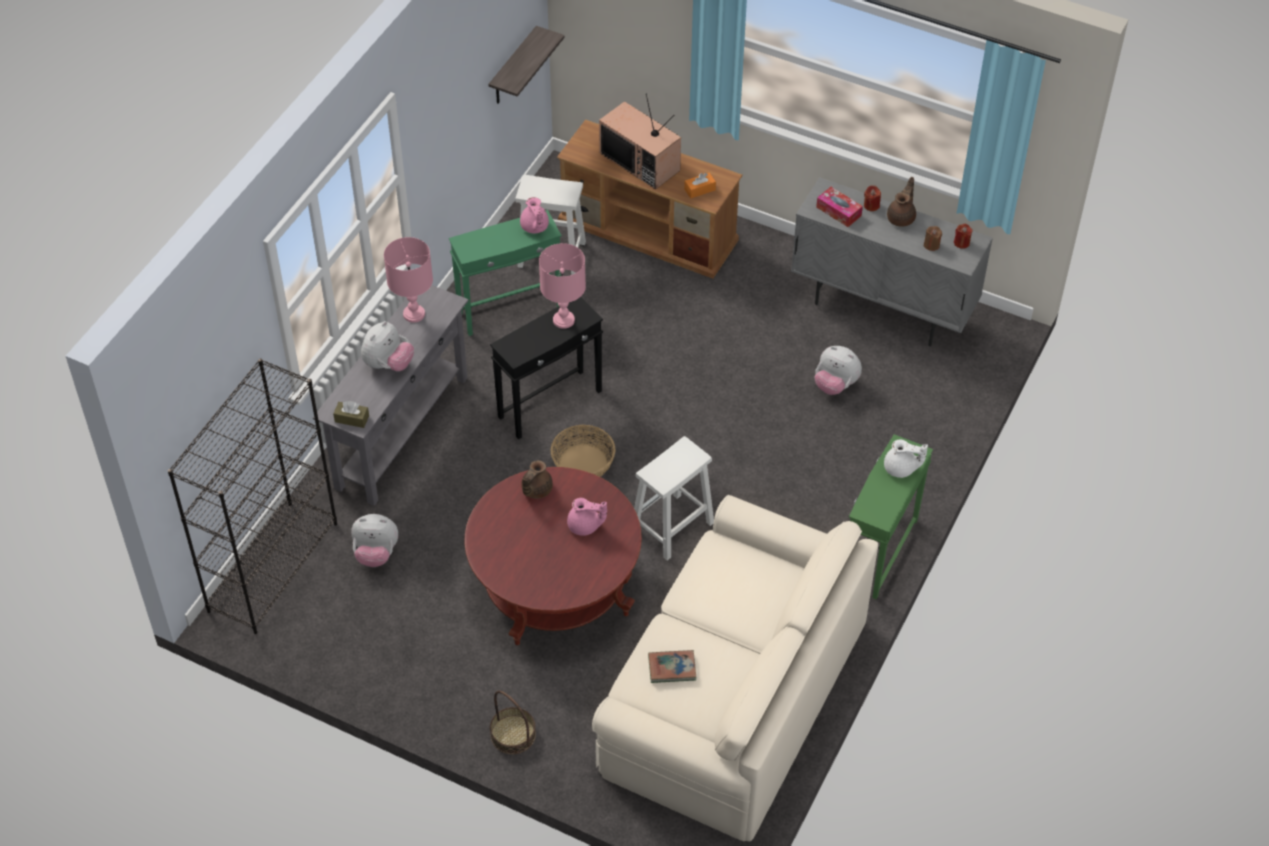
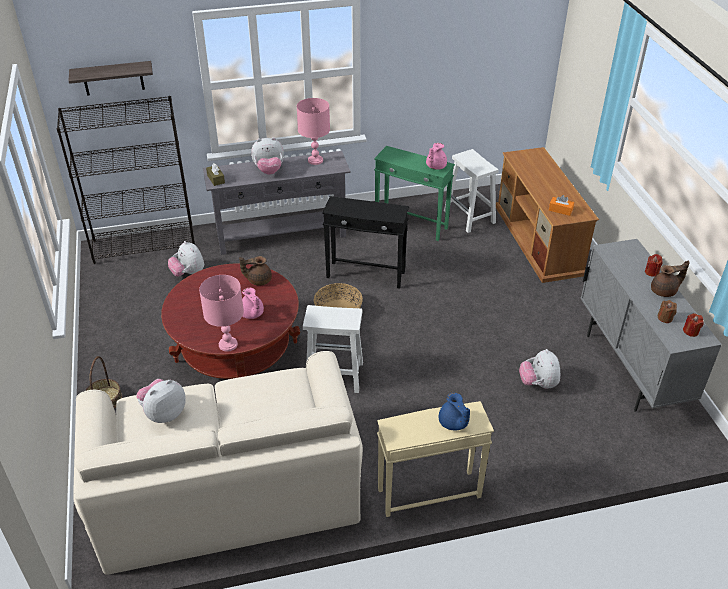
camera: 50 degrees right, 10 degrees down
shelf [489,26,565,104] -> shelf moved to [69,61,153,96]
pink table lamp [539,243,586,329] -> pink table lamp moved to [199,275,244,352]
television [599,94,681,190] -> none
book [648,650,696,683] -> plush toy [136,379,186,423]
tissue box [816,187,863,227] -> none
green side table [849,434,933,599] -> beige side table [377,401,494,517]
white teapot [884,439,928,478] -> blue teapot [439,393,470,430]

